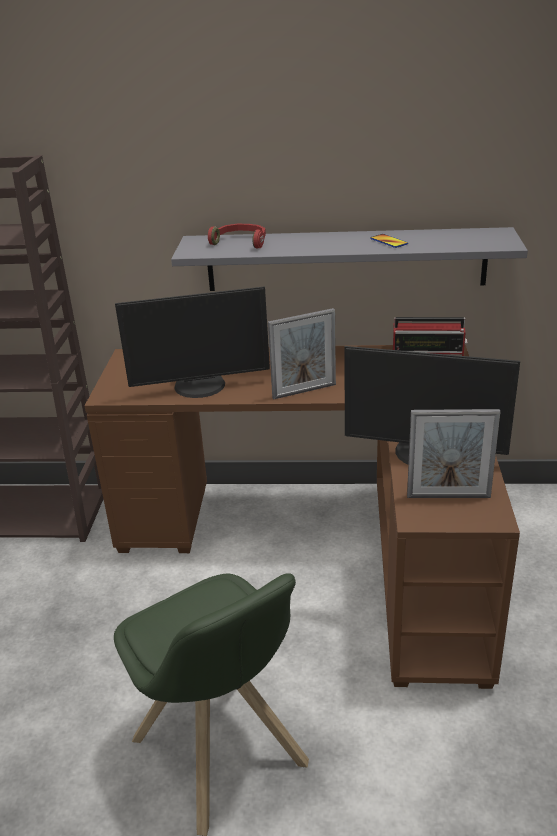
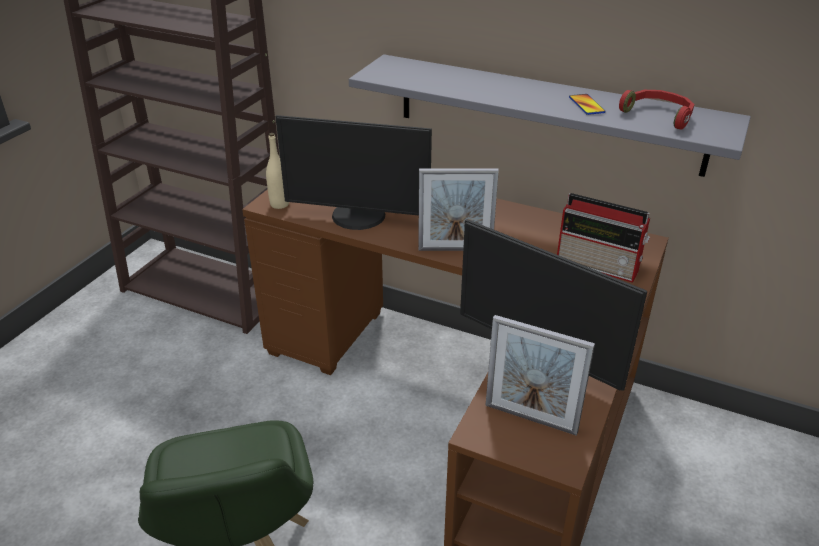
camera: 20 degrees right, 5 degrees up
red headphones [208,224,266,248] -> red headphones moved to [619,90,694,129]
none -> beige bottle [266,133,289,209]

